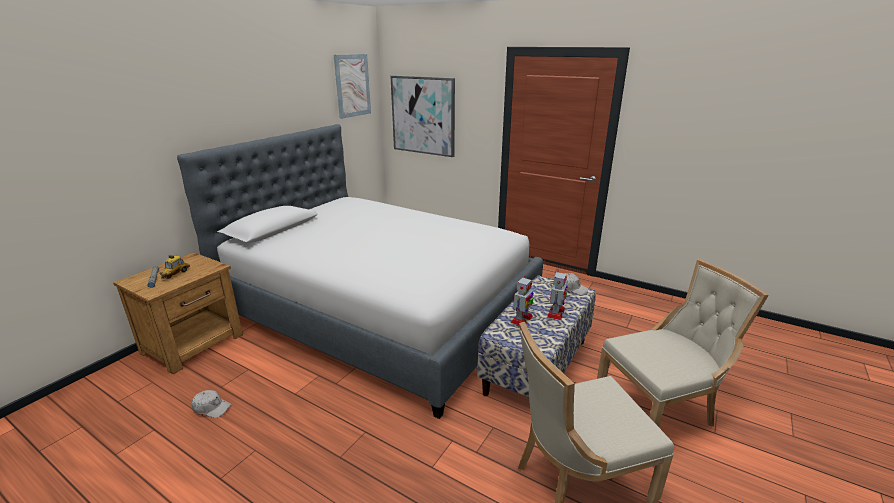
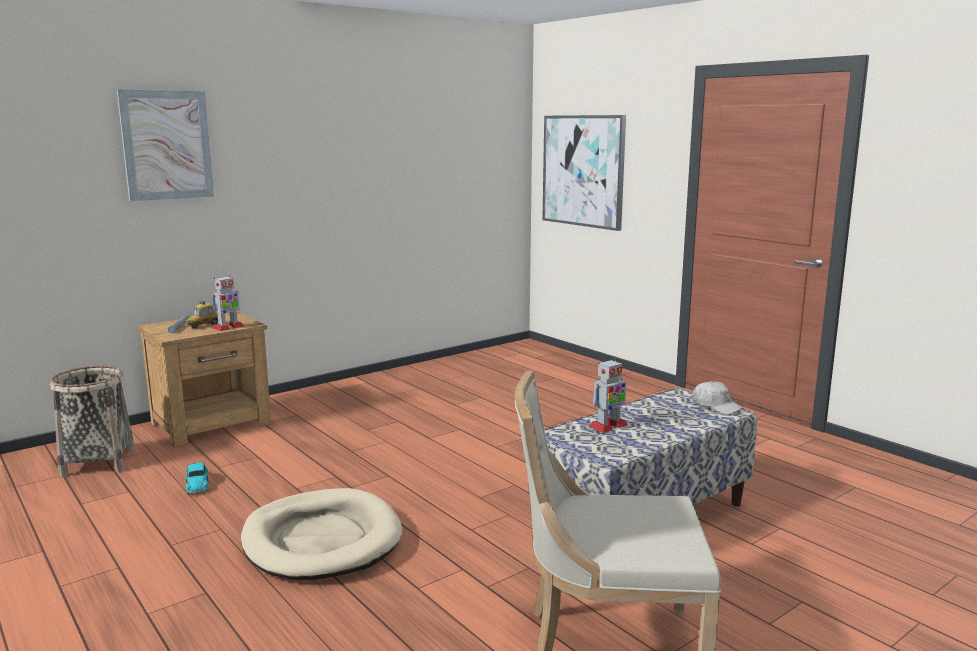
camera: 20 degrees right, 10 degrees down
bed [177,124,543,419] -> none
white cap [191,390,231,418] -> toy car [186,463,209,494]
picture [334,54,371,119] -> picture moved to [117,89,214,201]
toy robot [547,271,568,320] -> toy robot moved to [211,275,245,331]
beige chair [597,260,768,427] -> none
none -> basket [49,366,135,477]
none -> beige dog bed [241,488,402,580]

